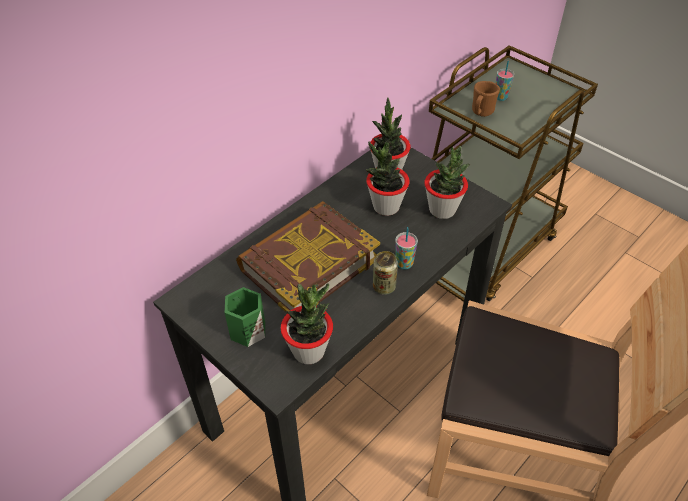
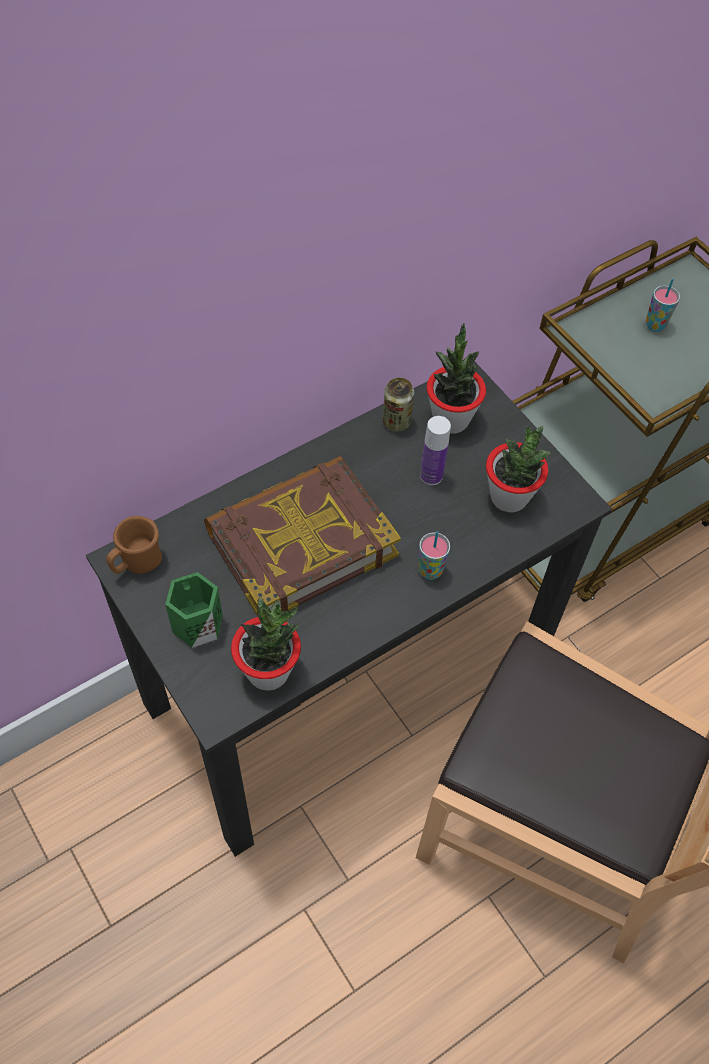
camera: 10 degrees right, 10 degrees up
potted plant [366,142,410,216] -> bottle [420,416,451,485]
can [373,251,398,295] -> can moved to [383,378,414,432]
brown mug [472,81,500,117] -> brown mug moved to [106,516,162,574]

